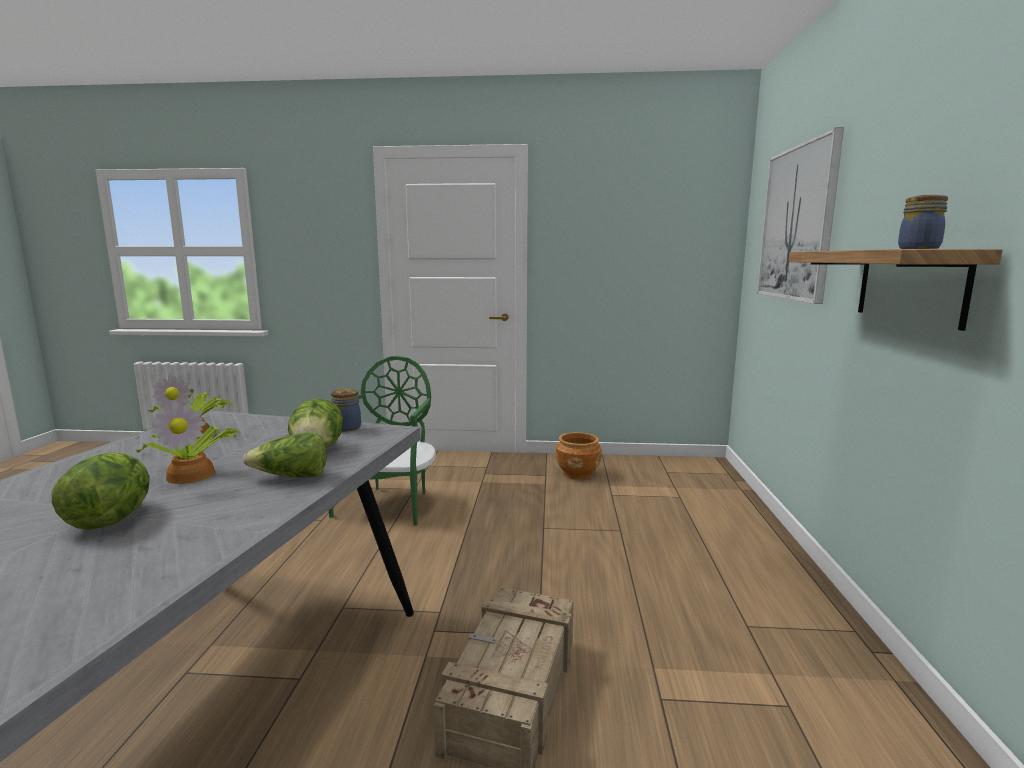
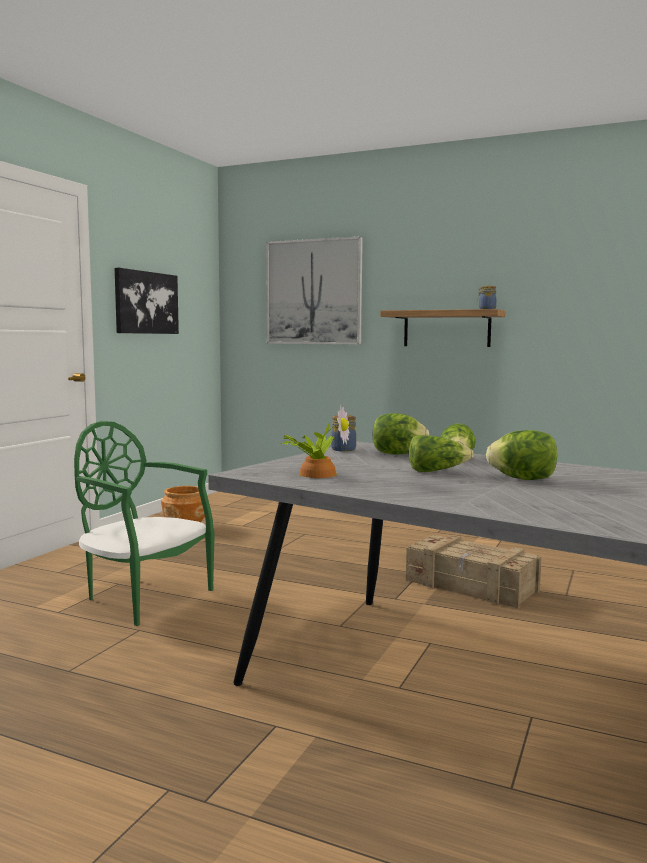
camera: 70 degrees left, 5 degrees down
potted plant [136,401,240,484] -> lettuce [409,435,474,472]
none -> picture [115,268,179,334]

